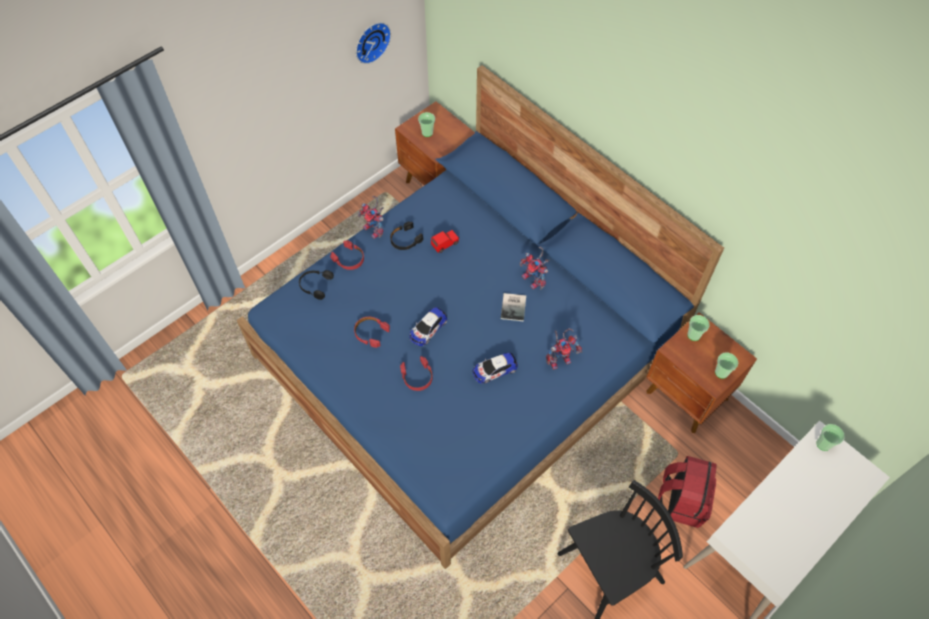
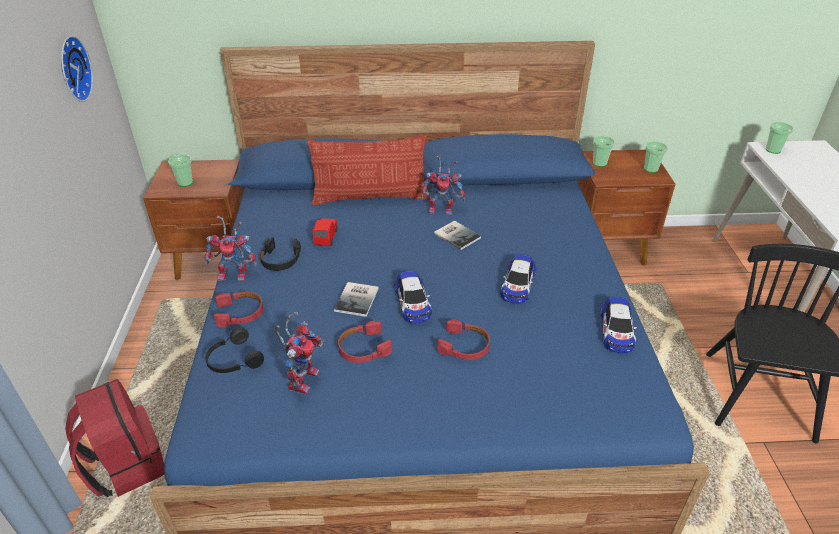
camera: 50 degrees left, 20 degrees down
toy robot [546,328,582,370] -> toy robot moved to [274,312,325,395]
red backpack [658,456,717,528] -> red backpack moved to [65,379,164,497]
none -> pillow [307,135,430,206]
none -> book [334,282,378,317]
none -> toy car [600,297,637,353]

